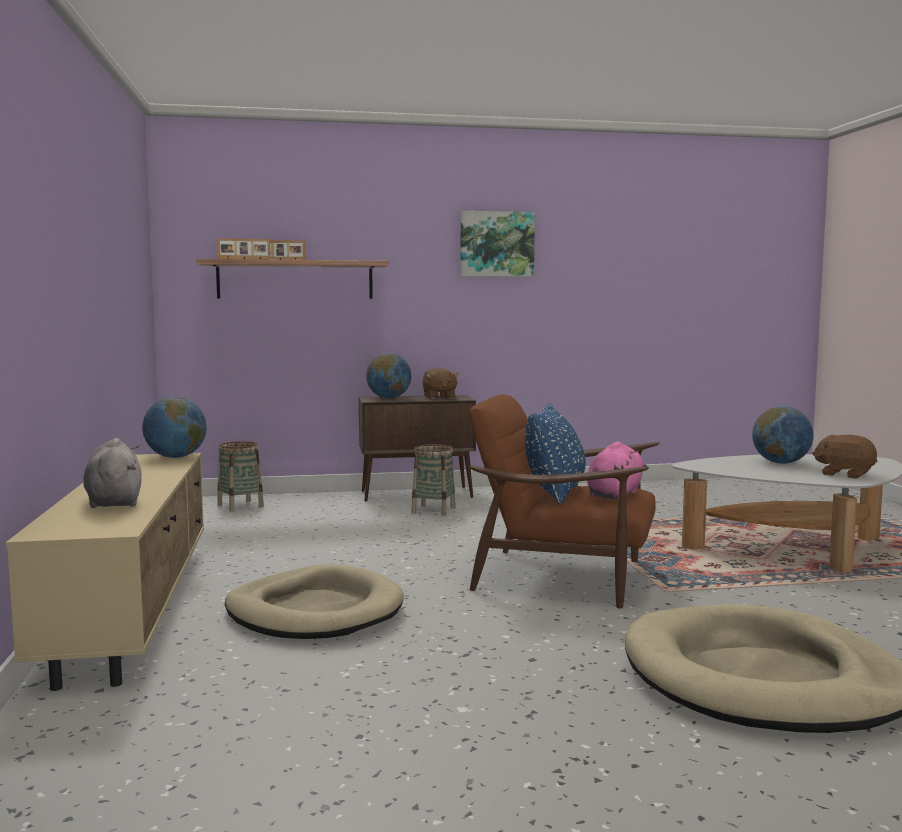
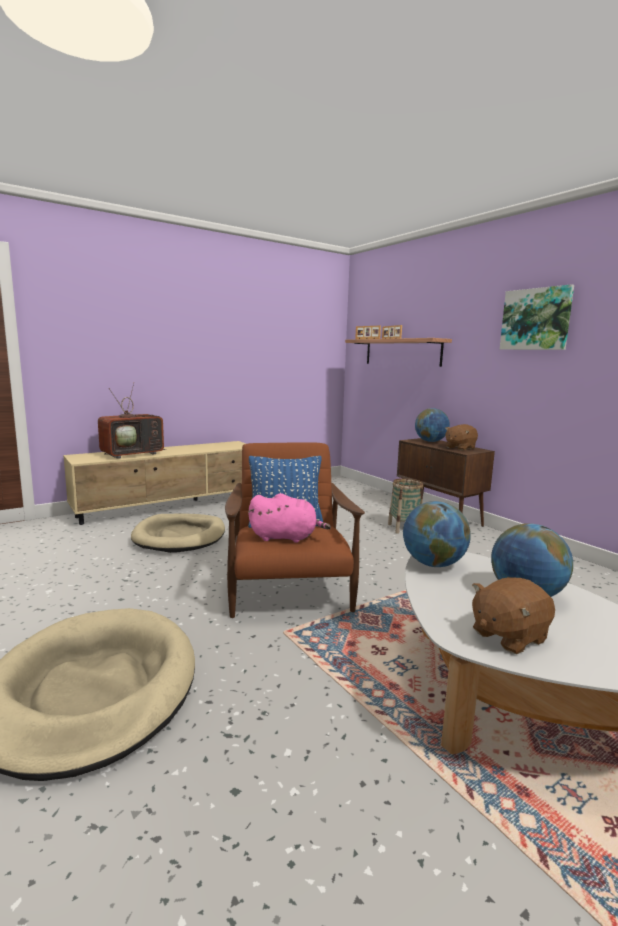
camera: 65 degrees right, 5 degrees up
grey plush toy [84,438,141,508] -> television [98,383,166,459]
globe [142,397,207,458] -> globe moved to [403,501,471,567]
basket [217,441,264,512] -> none
brown plush toy [812,435,877,479] -> brown plush toy turned 135 degrees counterclockwise [472,577,555,654]

